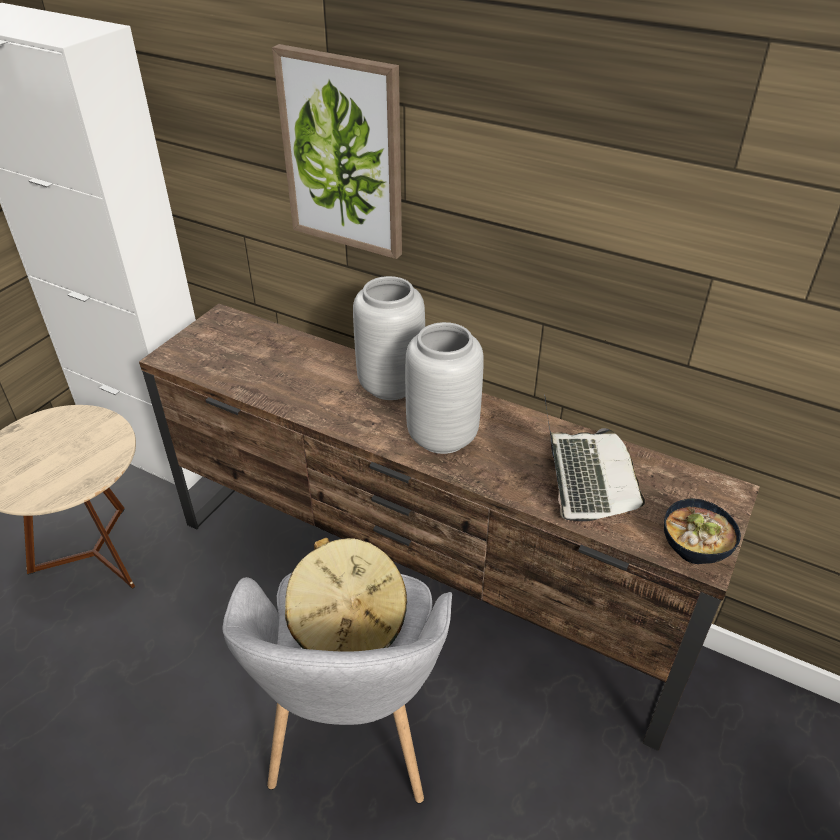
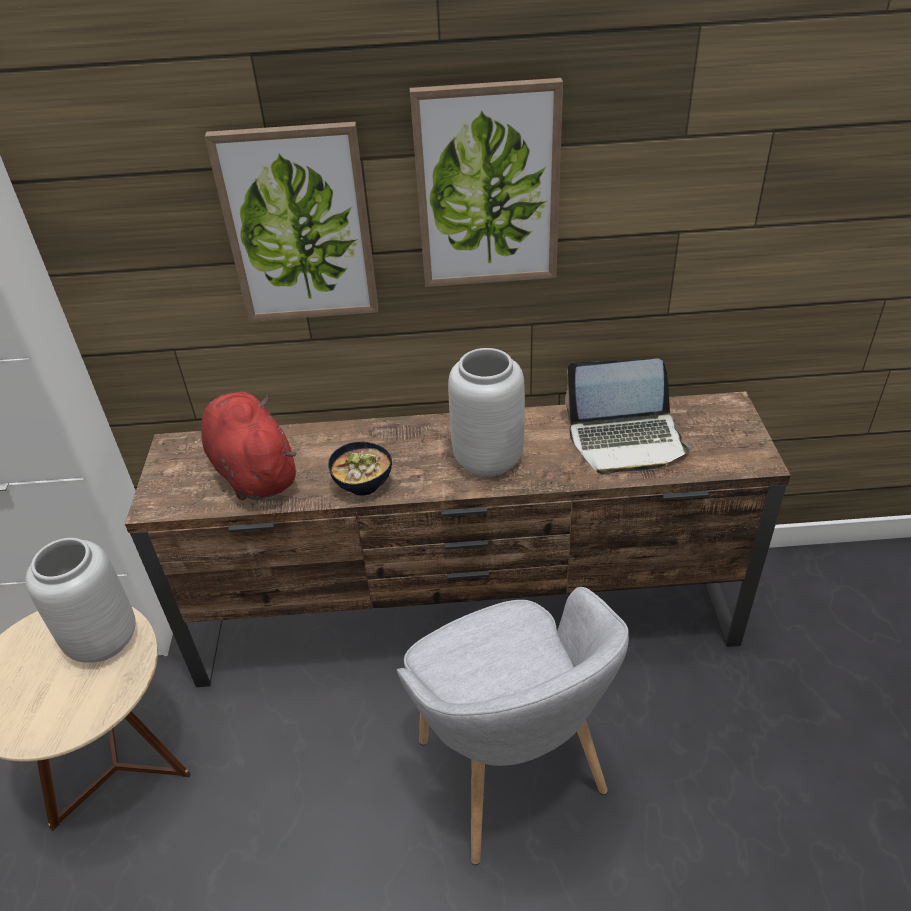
camera: 30 degrees left, 0 degrees up
beige hat [285,538,407,652] -> none
grey vase [353,276,425,400] -> grey vase moved to [25,538,136,663]
laptop [545,397,645,521] -> laptop turned 120 degrees clockwise [565,358,691,475]
bowl [664,499,741,564] -> bowl moved to [328,442,392,496]
none -> red plush toy [201,392,297,500]
none -> picture [410,78,563,287]

